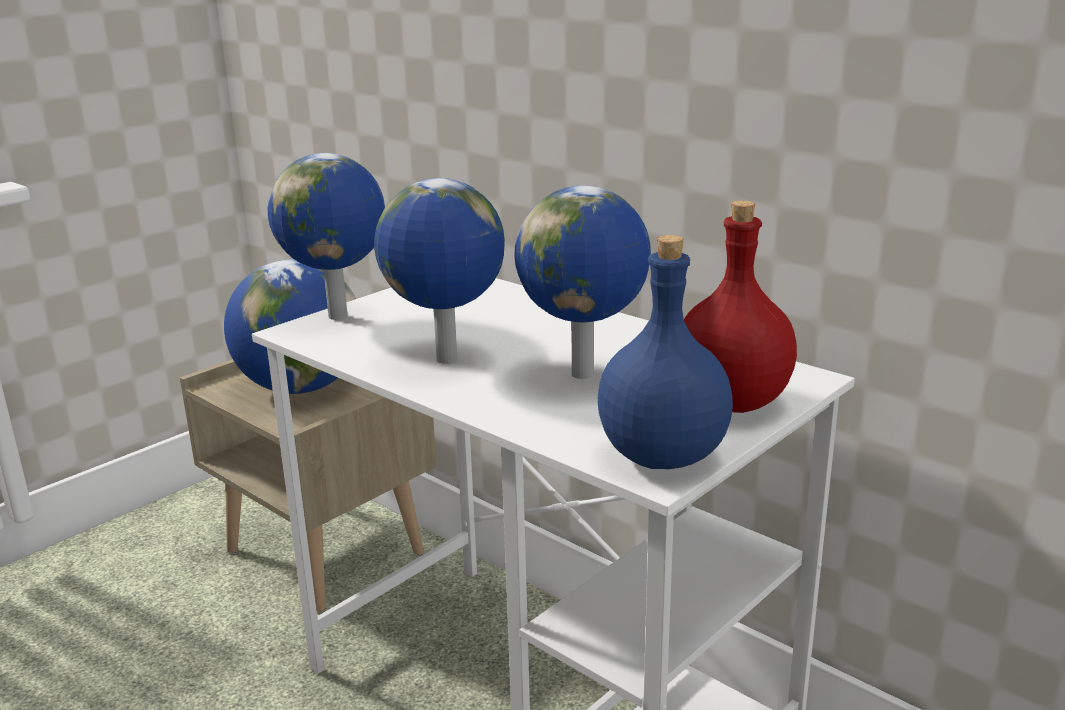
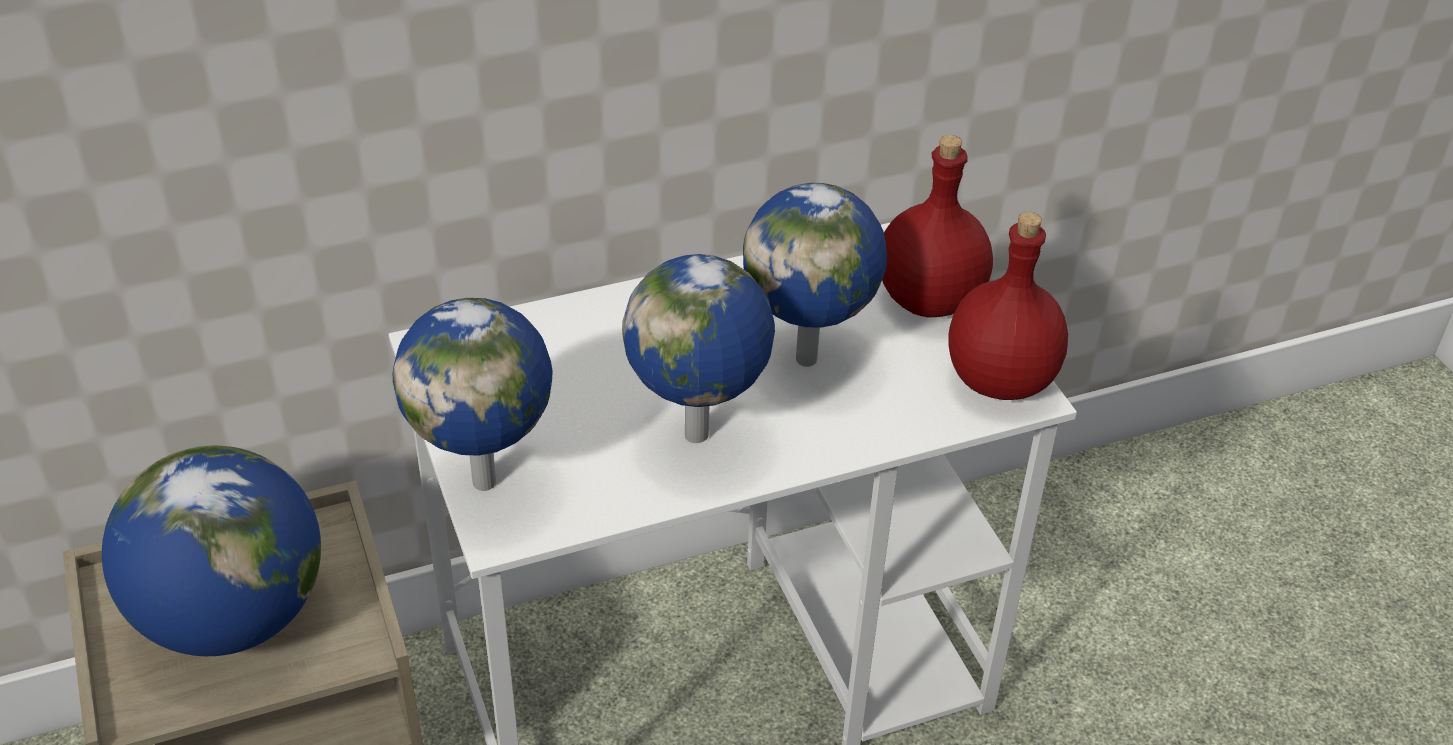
camera: 65 degrees left, 20 degrees up
blue bottle [597,235,733,469] -> red bottle [948,212,1068,400]

